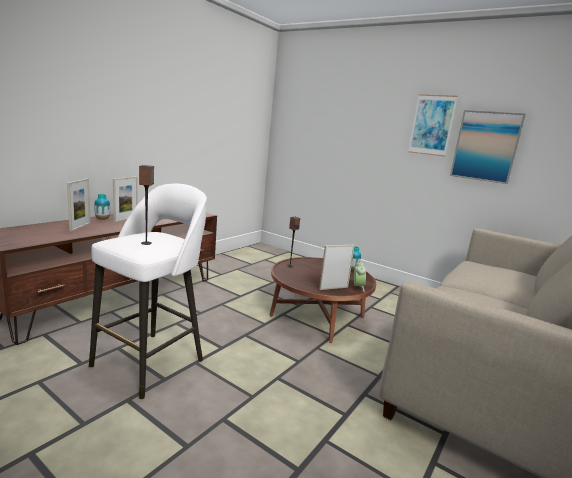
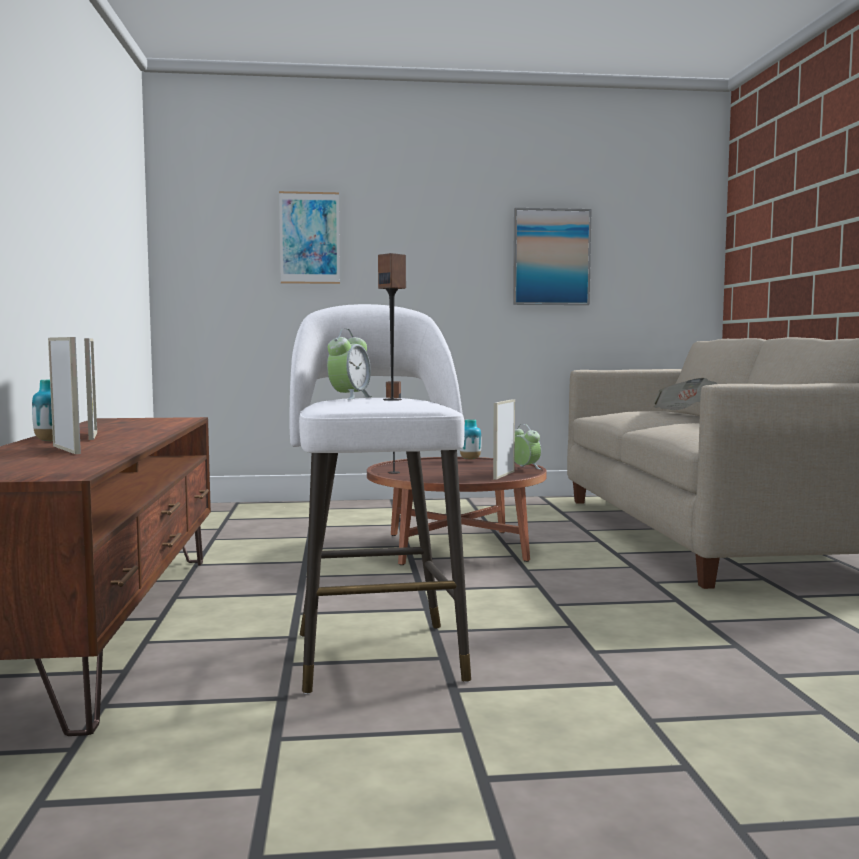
camera: 40 degrees left, 10 degrees down
picture [408,94,458,157] -> picture moved to [279,191,340,284]
none -> alarm clock [327,328,372,400]
none -> newspaper [653,378,717,410]

